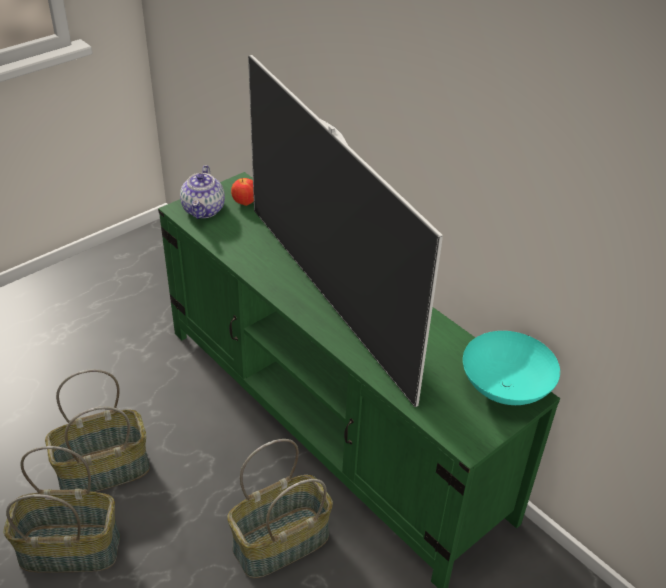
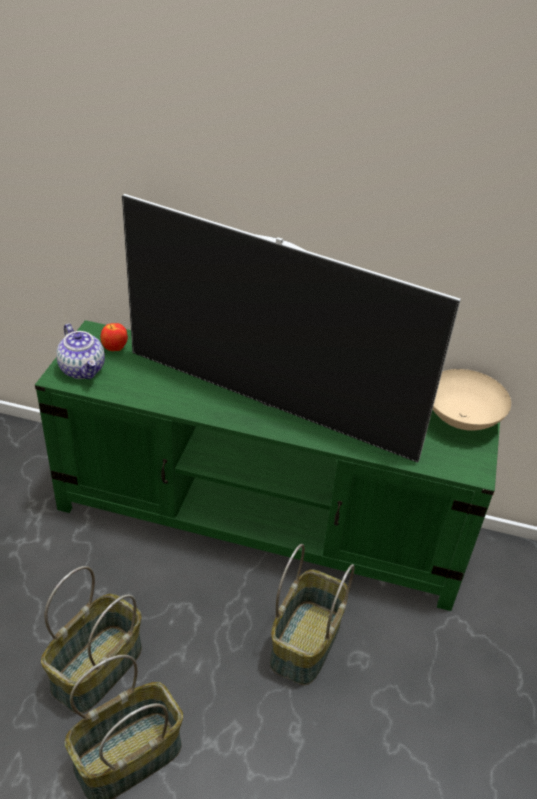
camera: 35 degrees left, 0 degrees up
turquoise bowl [463,331,560,405] -> beige bowl [433,369,511,431]

